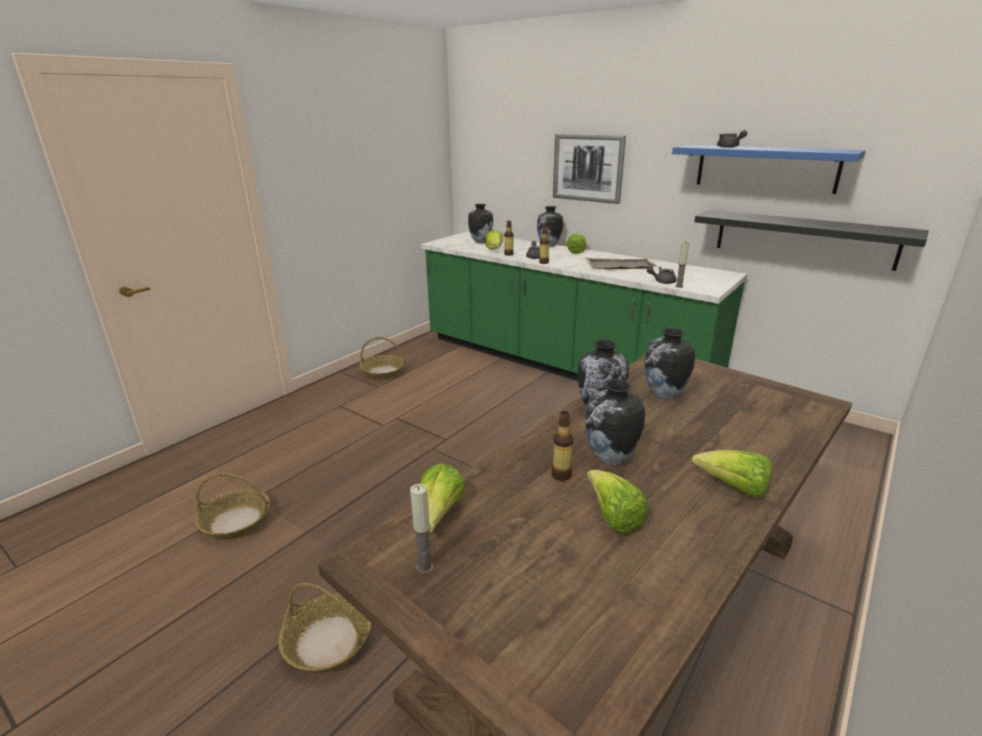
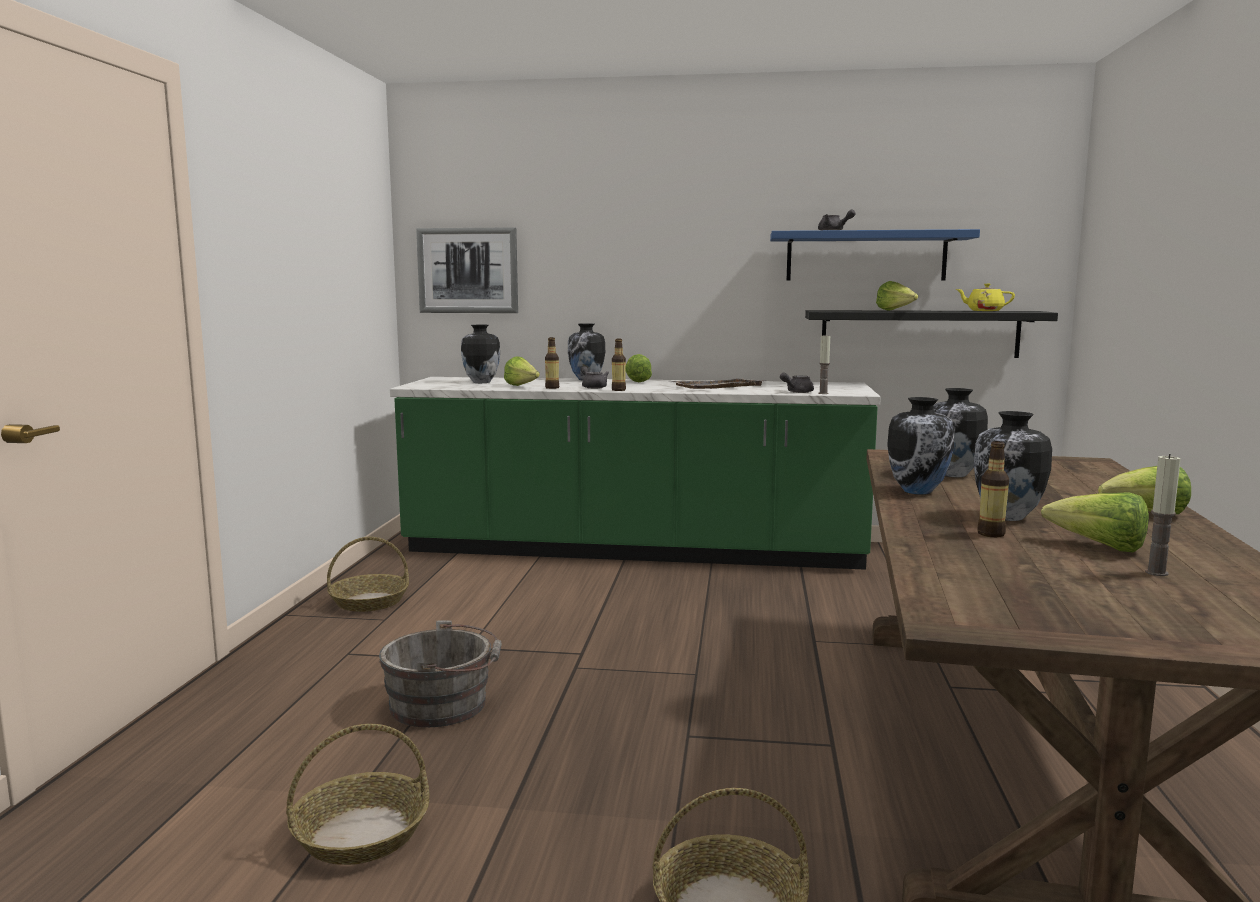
camera: 30 degrees left, 15 degrees down
candle [410,484,433,574] -> candle moved to [1145,454,1181,576]
lettuce [420,463,465,532] -> lettuce moved to [876,281,918,311]
picture [553,134,626,204] -> picture moved to [416,227,518,313]
none -> grey bucket [379,620,502,727]
none -> yellow teapot [956,283,1015,311]

